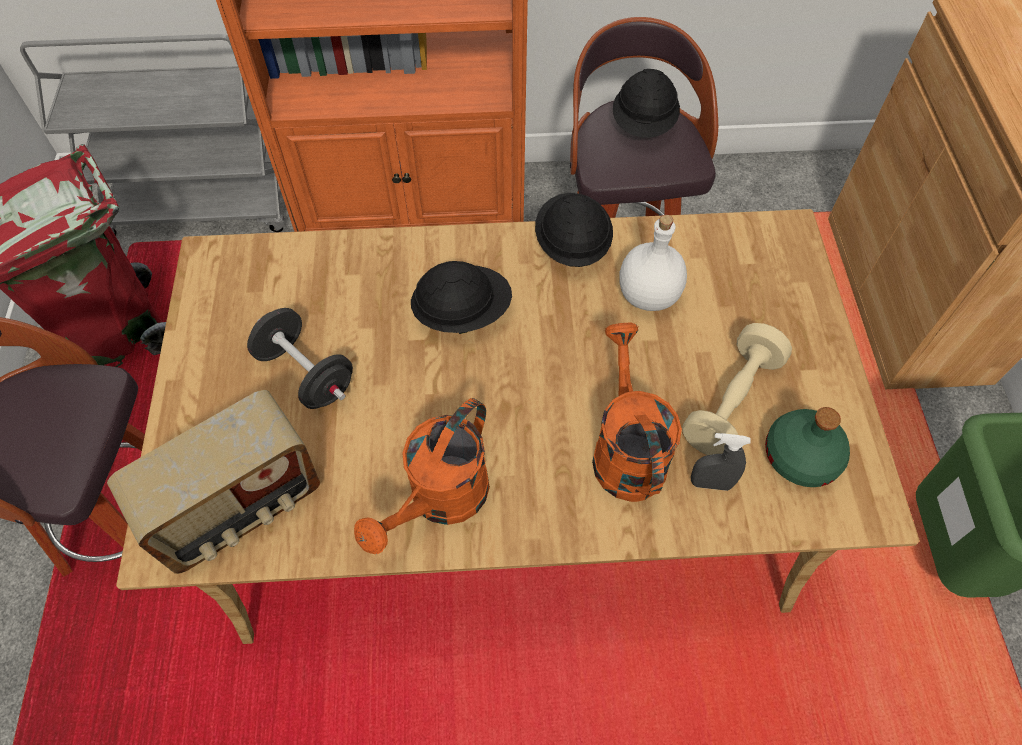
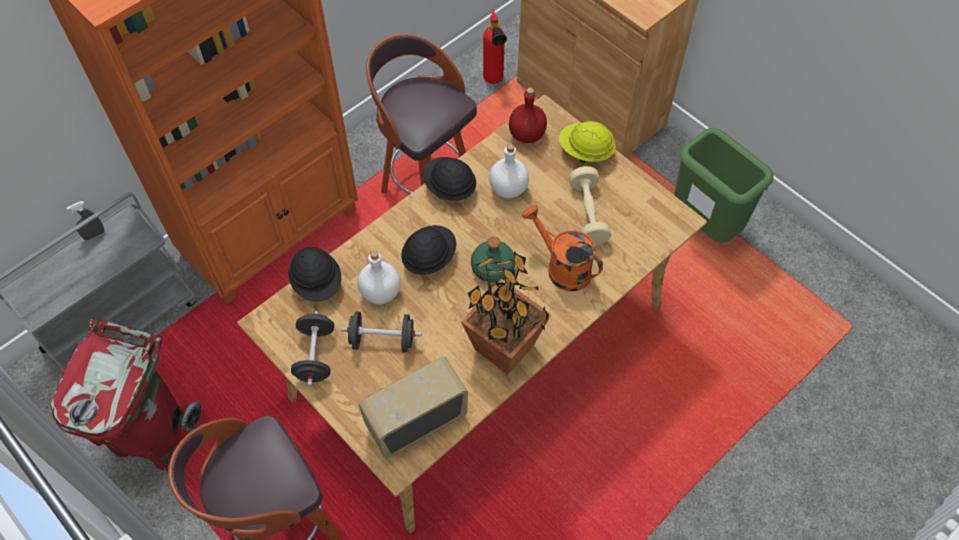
camera: 40 degrees left, 0 degrees up
radio [107,390,320,574] -> radio turned 135 degrees counterclockwise [359,357,468,459]
orange watering can [354,398,490,554] -> potted plant [461,252,551,374]
black hard hat [613,69,680,138] -> black hard hat moved to [288,247,342,302]
grey spray bottle [691,433,751,491] -> grey spray bottle moved to [67,201,104,240]
green bottle [765,407,850,487] -> green bottle moved to [471,237,516,282]
none -> black dumbbell [291,311,334,386]
none -> white bottle [357,250,401,305]
none -> fire extinguisher [483,8,507,84]
none -> red bottle [509,88,547,143]
none -> yellow hard hat [559,121,616,163]

